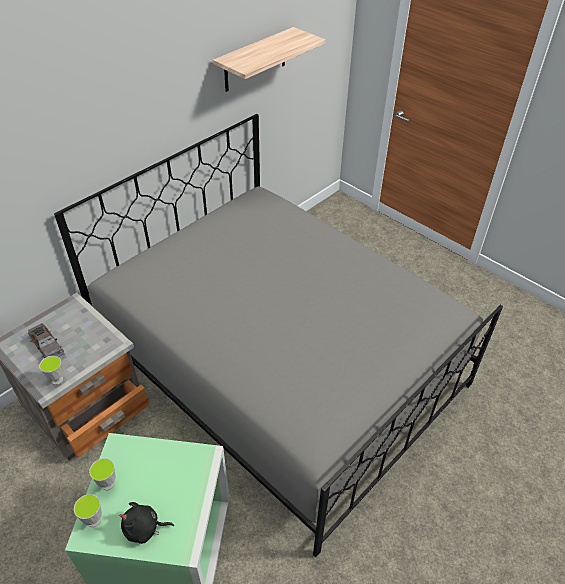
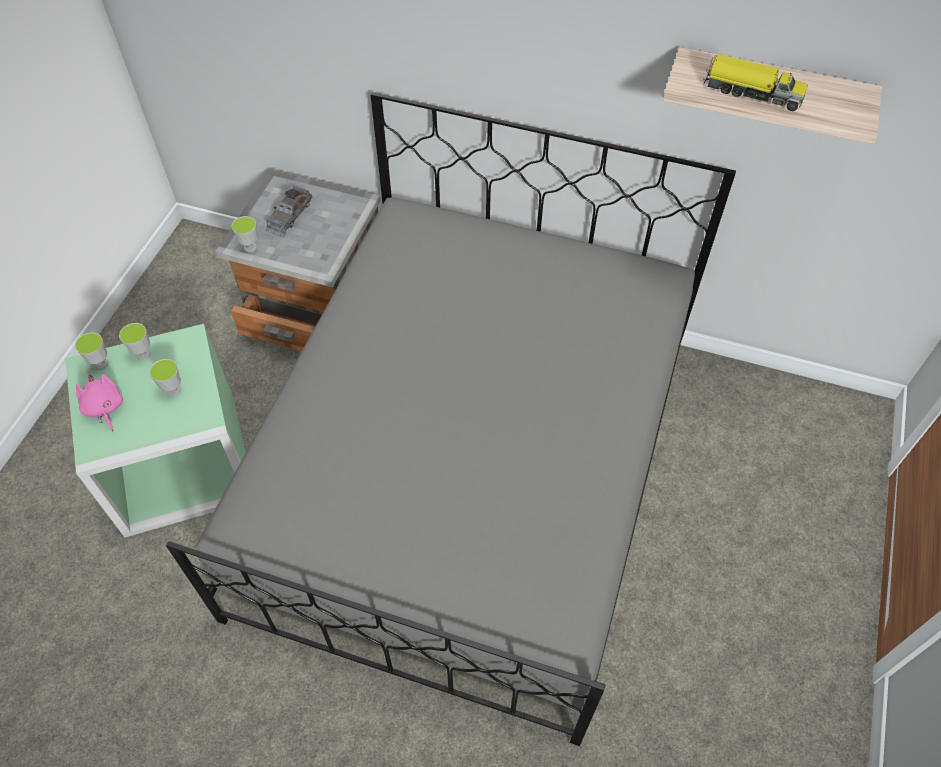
camera: 65 degrees right, 10 degrees up
black plush toy [120,502,174,544] -> pink plush toy [76,374,123,432]
none -> cup [149,359,181,396]
none -> toy truck [703,54,808,111]

